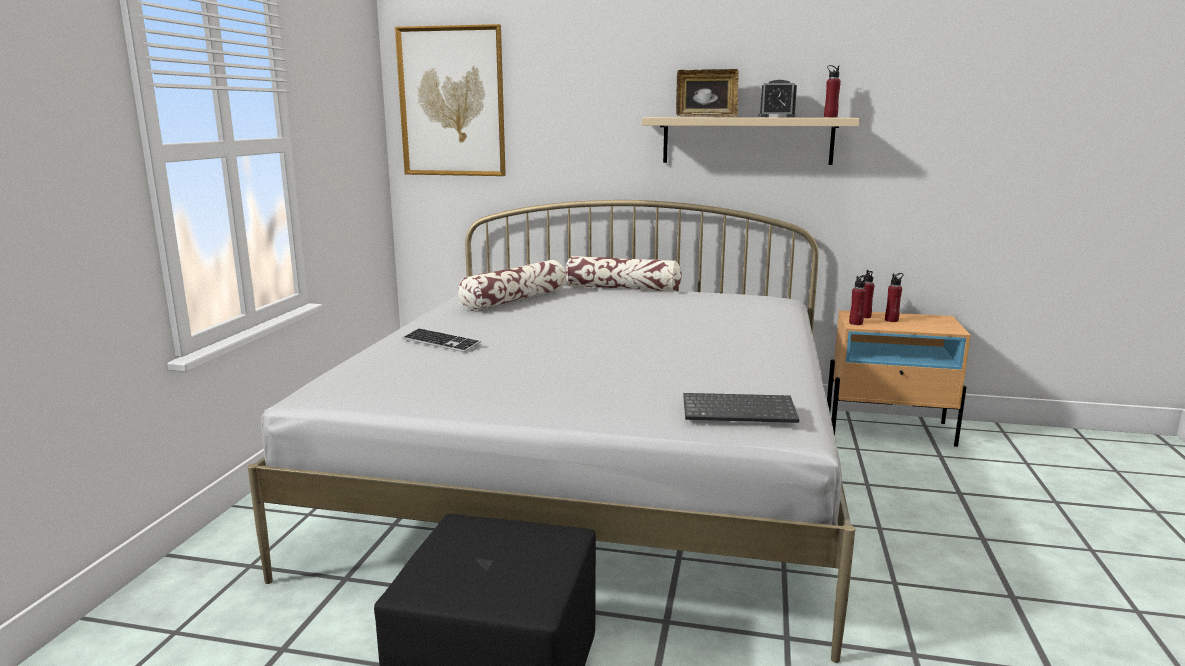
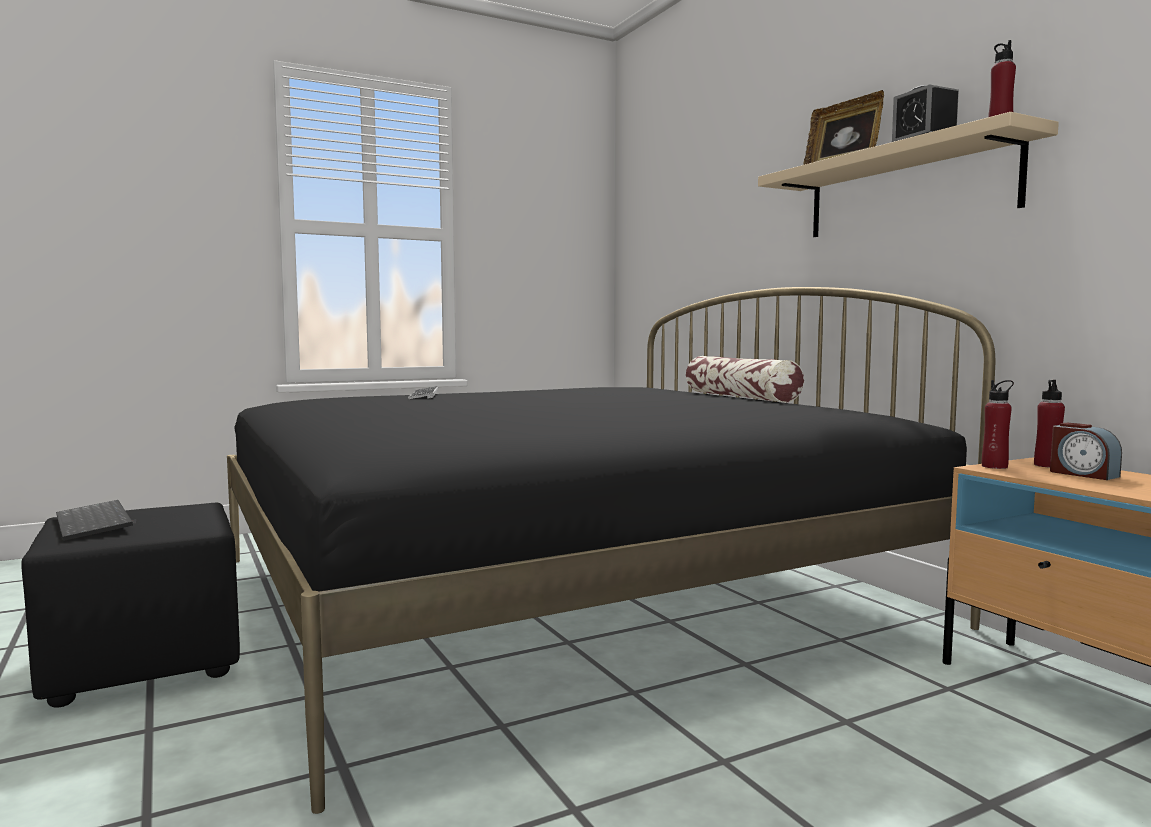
camera: 50 degrees right, 10 degrees down
white bed [248,200,856,663] -> black bed [227,287,995,814]
picture [395,24,506,176] -> none
pillow [458,260,566,311] -> none
keyboard [683,393,799,423] -> keyboard moved to [56,500,133,541]
red bottle [885,273,904,322] -> alarm clock [1050,423,1122,480]

